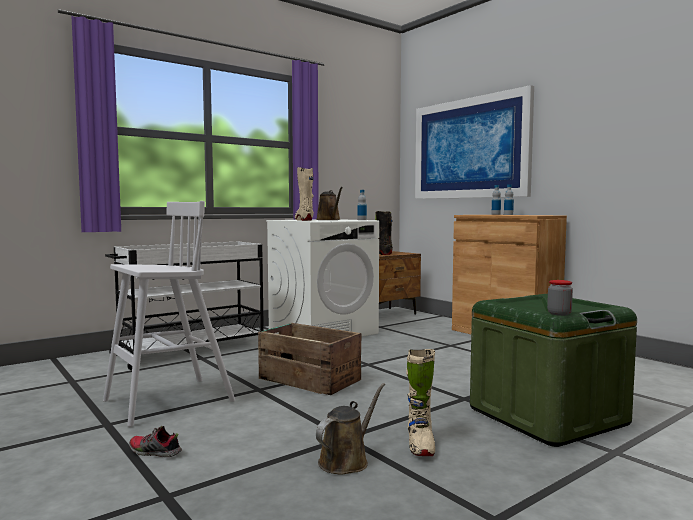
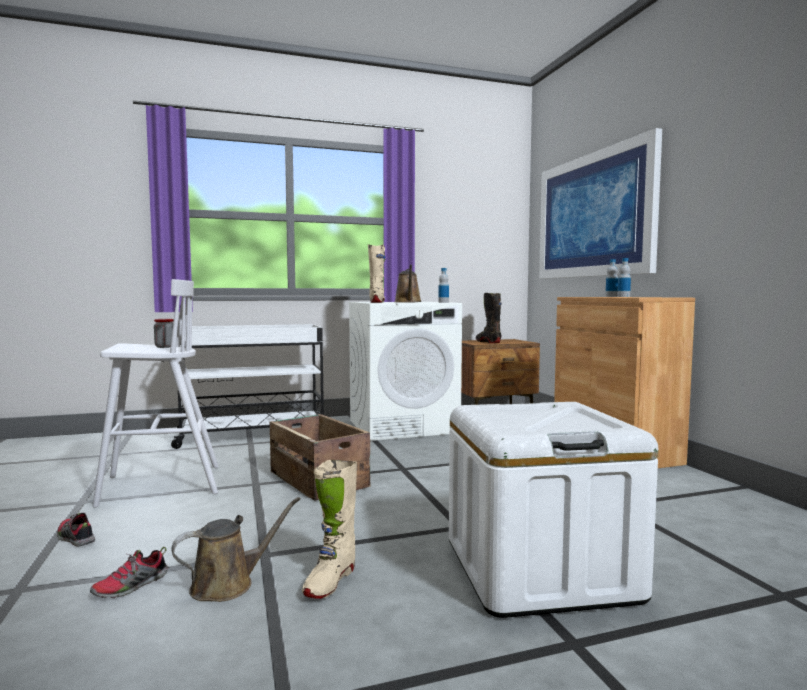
camera: 20 degrees right, 0 degrees up
green storage box [470,294,637,447] -> white storage box [449,402,659,618]
jar [547,280,573,316] -> jar moved to [154,319,174,348]
none -> shoe [90,547,168,598]

